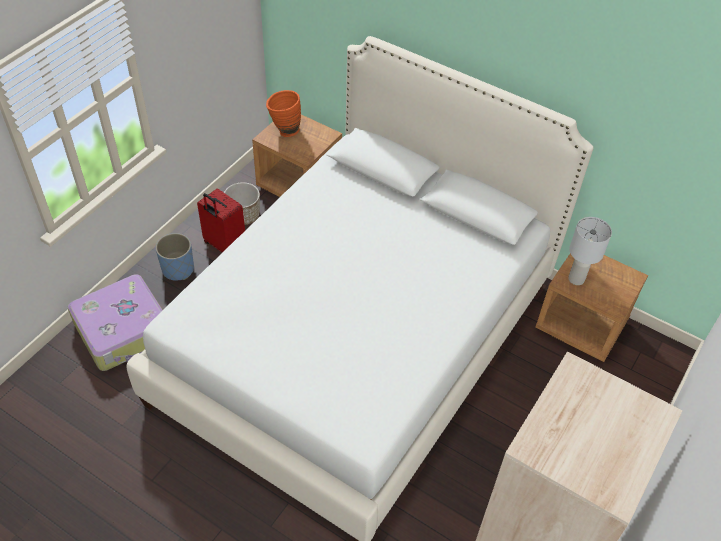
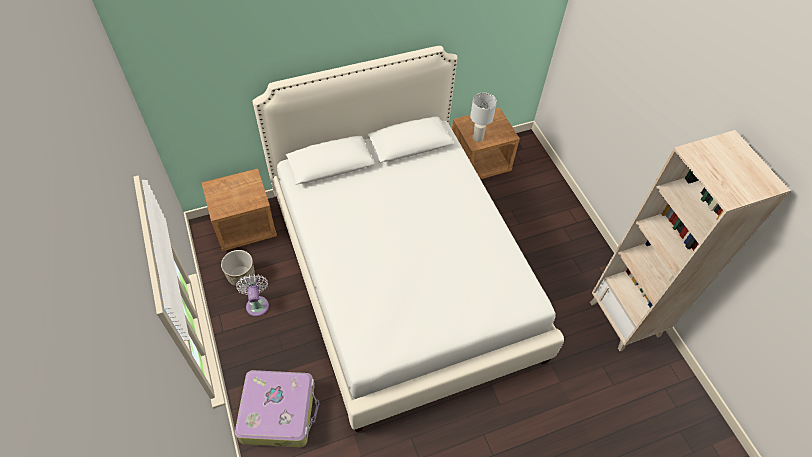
camera: 55 degrees left, 5 degrees up
blue planter [155,233,194,281] -> none
red suitcase [197,189,245,253] -> white fan [236,274,269,317]
orange vase [266,90,301,137] -> none

